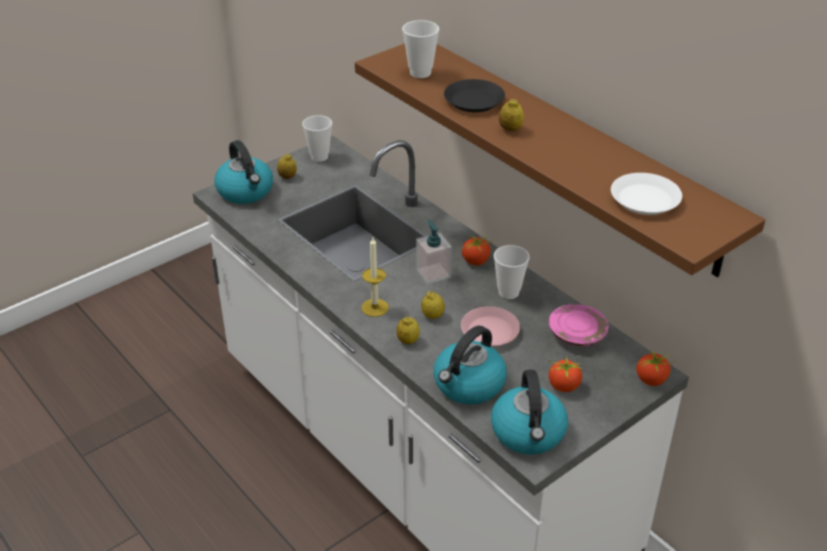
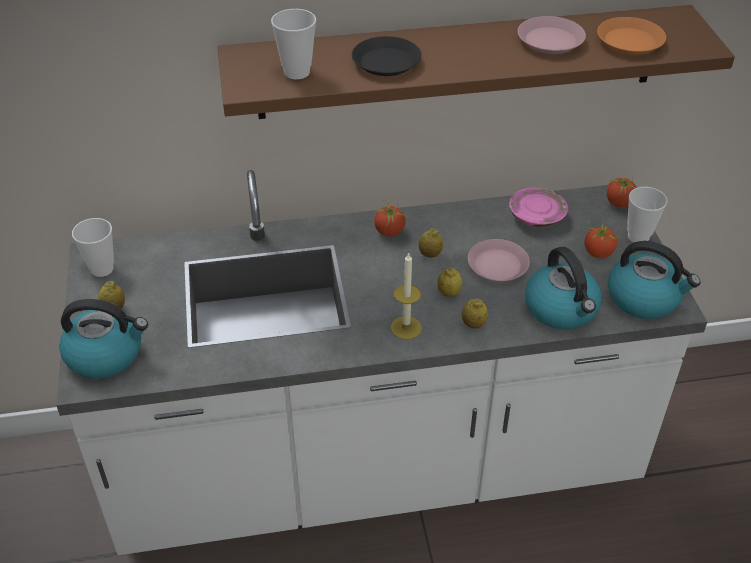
camera: 60 degrees left, 5 degrees up
soap dispenser [416,219,452,284] -> none
cup [494,245,529,299] -> cup moved to [627,187,667,242]
lemon [499,99,524,131] -> lemon moved to [418,228,443,258]
white plate [611,173,682,215] -> orange plate [597,17,666,55]
none -> pink plate [518,16,586,54]

